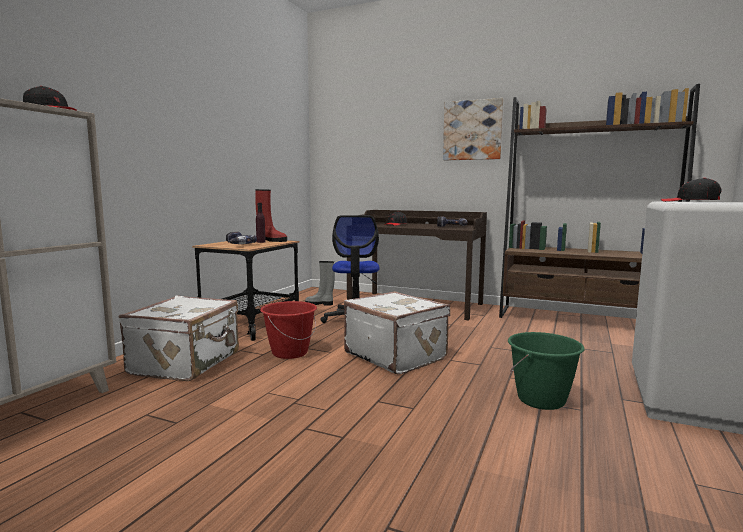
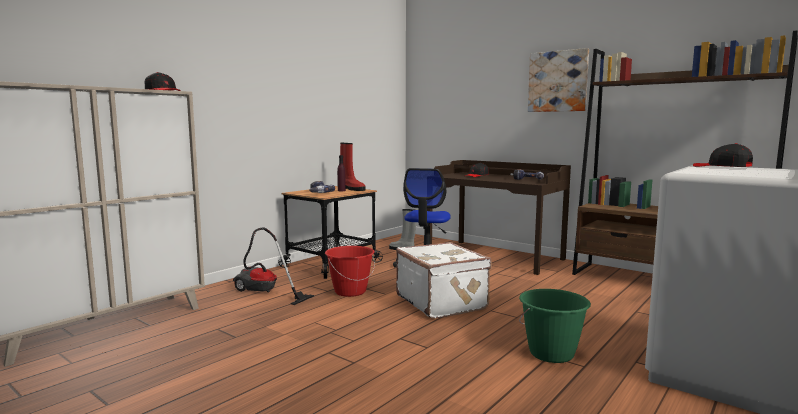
camera: 15 degrees right, 0 degrees up
white suitcase [119,295,239,381] -> vacuum cleaner [233,228,314,305]

